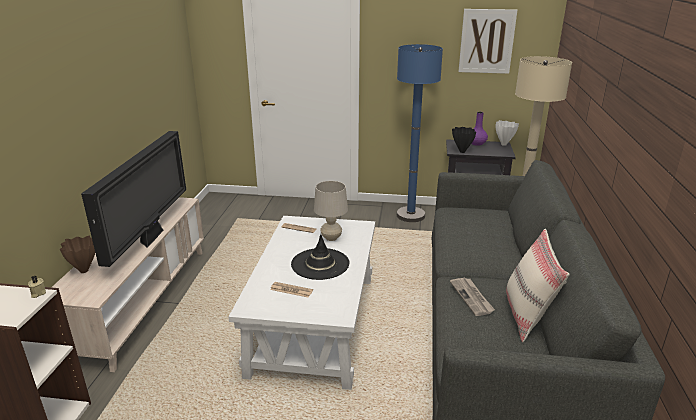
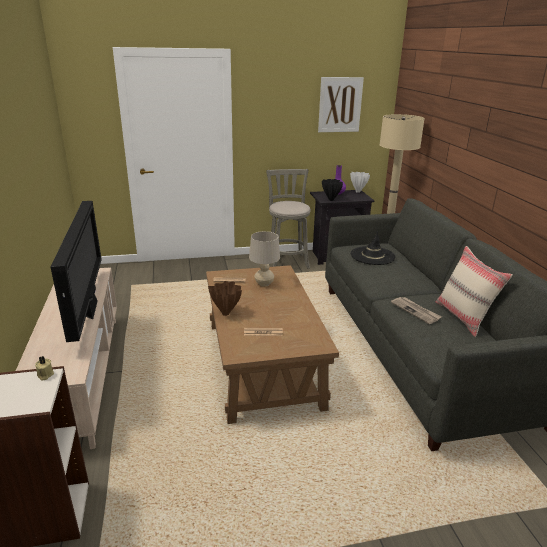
camera: 20 degrees left, 0 degrees up
brown vase [60,236,95,273] -> brown vase moved to [208,281,242,316]
white coffee table [228,216,375,390] -> brown coffee table [206,265,339,424]
black hat [291,234,349,280] -> black hat moved to [351,231,396,265]
blue floor lamp [397,44,443,222] -> grey stool [266,169,311,269]

